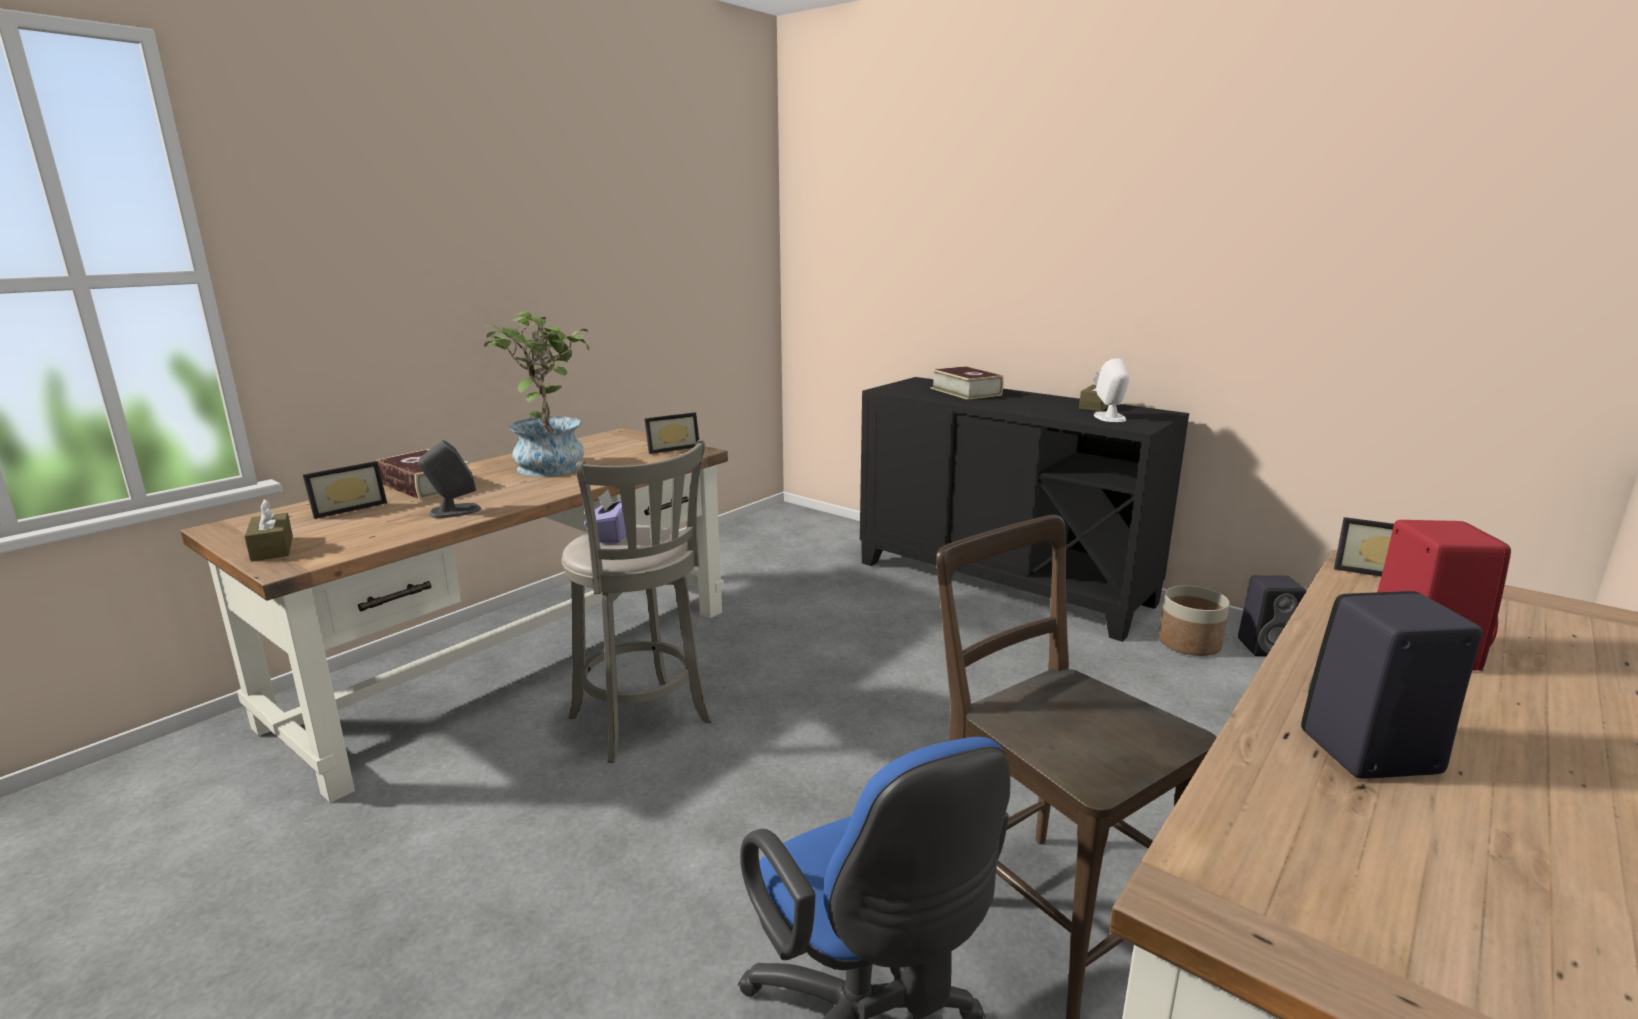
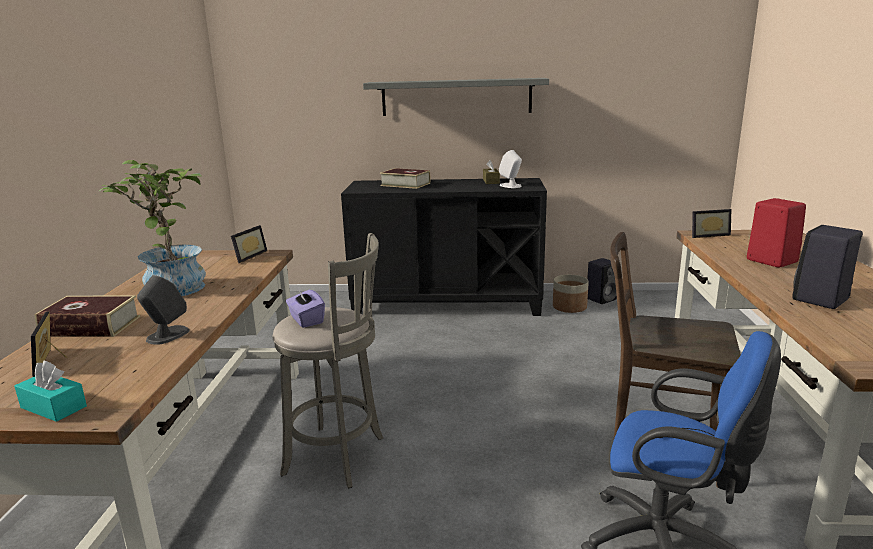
camera: 35 degrees left, 0 degrees up
brown tissue box [244,499,293,562] -> turquoise tissue box [14,361,87,422]
picture frame [303,461,387,519] -> picture frame turned 150 degrees clockwise [31,312,67,377]
none -> grey shelf [363,78,549,116]

